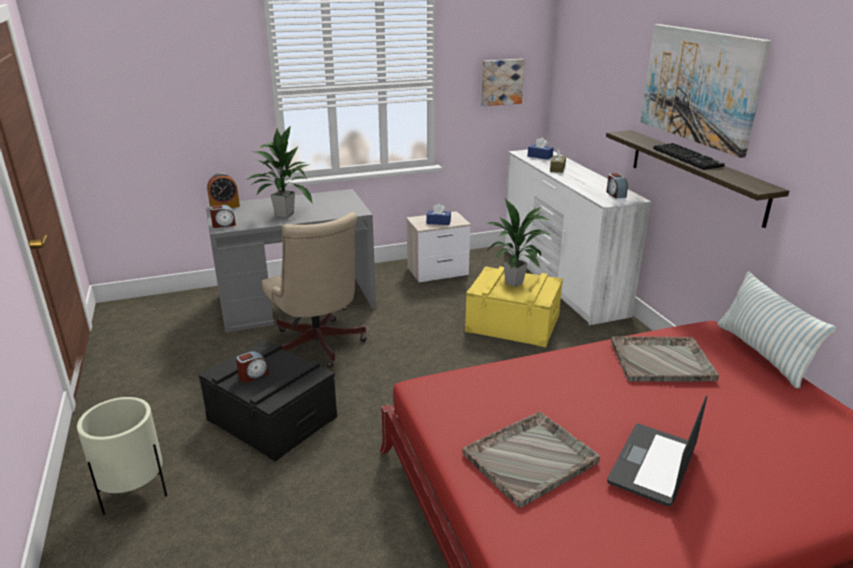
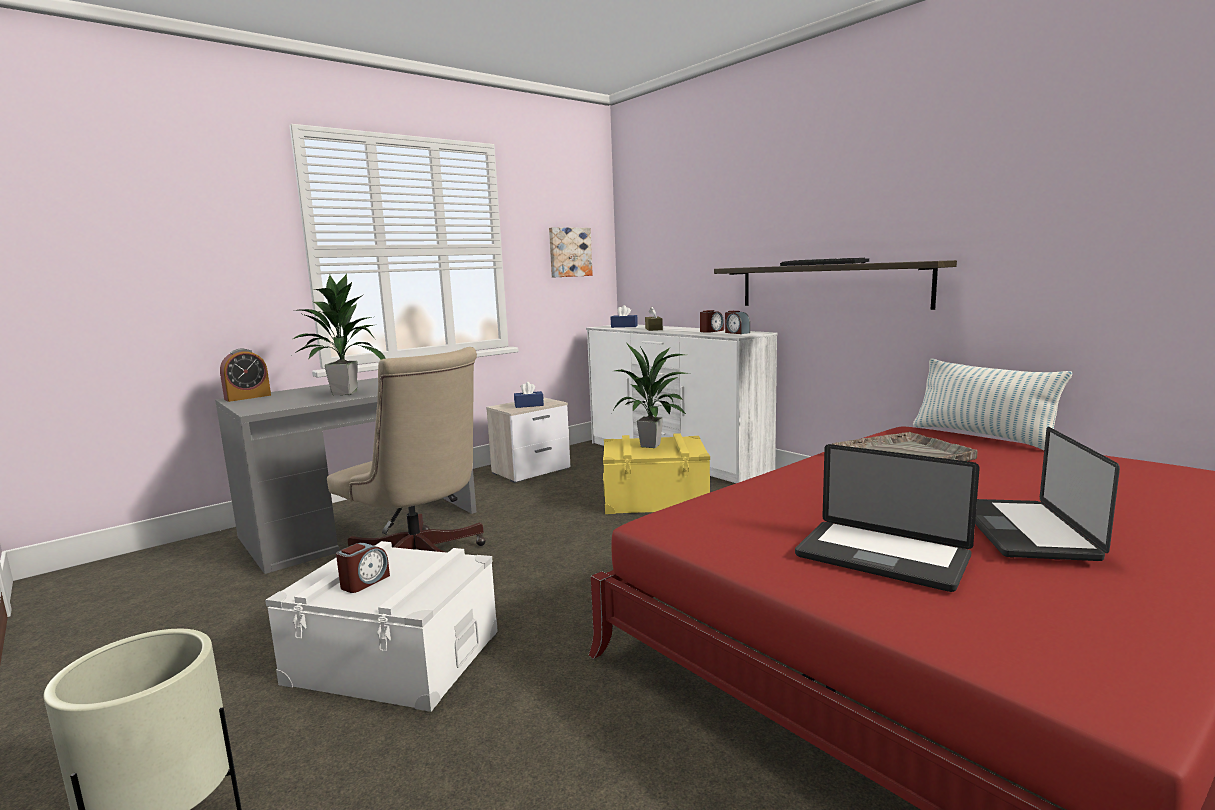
camera: 20 degrees left, 15 degrees down
black storage box [199,340,337,462] -> white storage box [265,541,498,712]
alarm clock [210,205,236,228] -> alarm clock moved to [700,310,724,333]
grey tray [462,411,600,508] -> laptop [795,444,980,592]
picture [640,24,771,158] -> none

